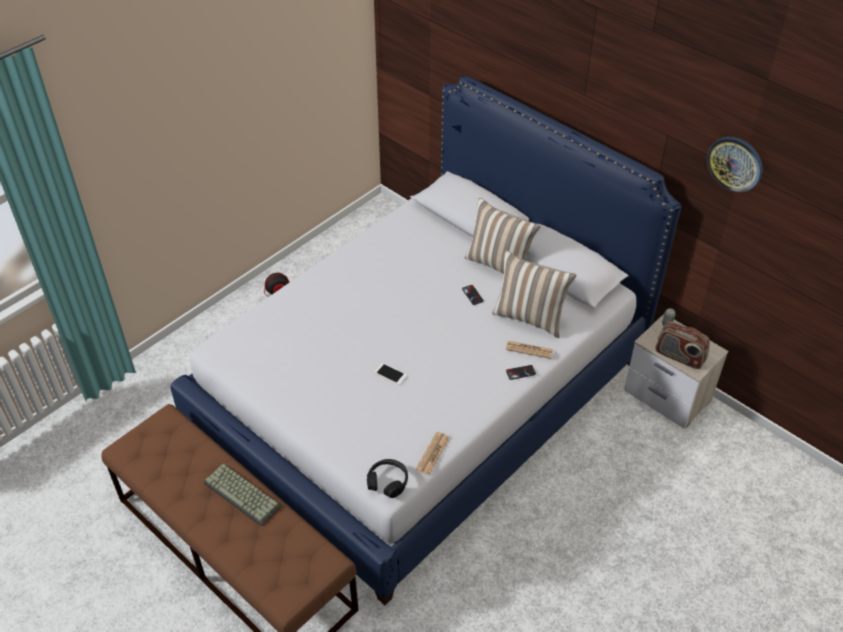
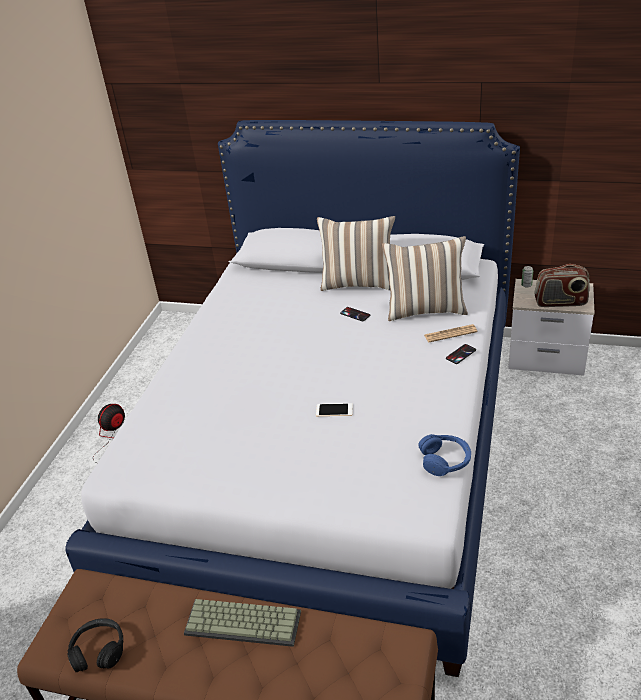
camera: 25 degrees left, 10 degrees down
black headphones [367,459,408,498] -> black headphones moved to [67,618,123,672]
newspaper [415,432,450,475] -> blue headphones [418,434,471,476]
wall clock [707,137,763,192] -> none

